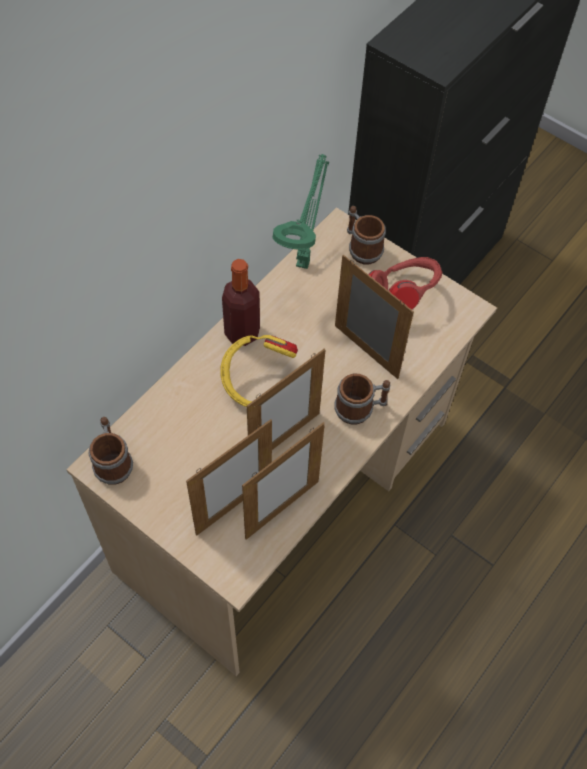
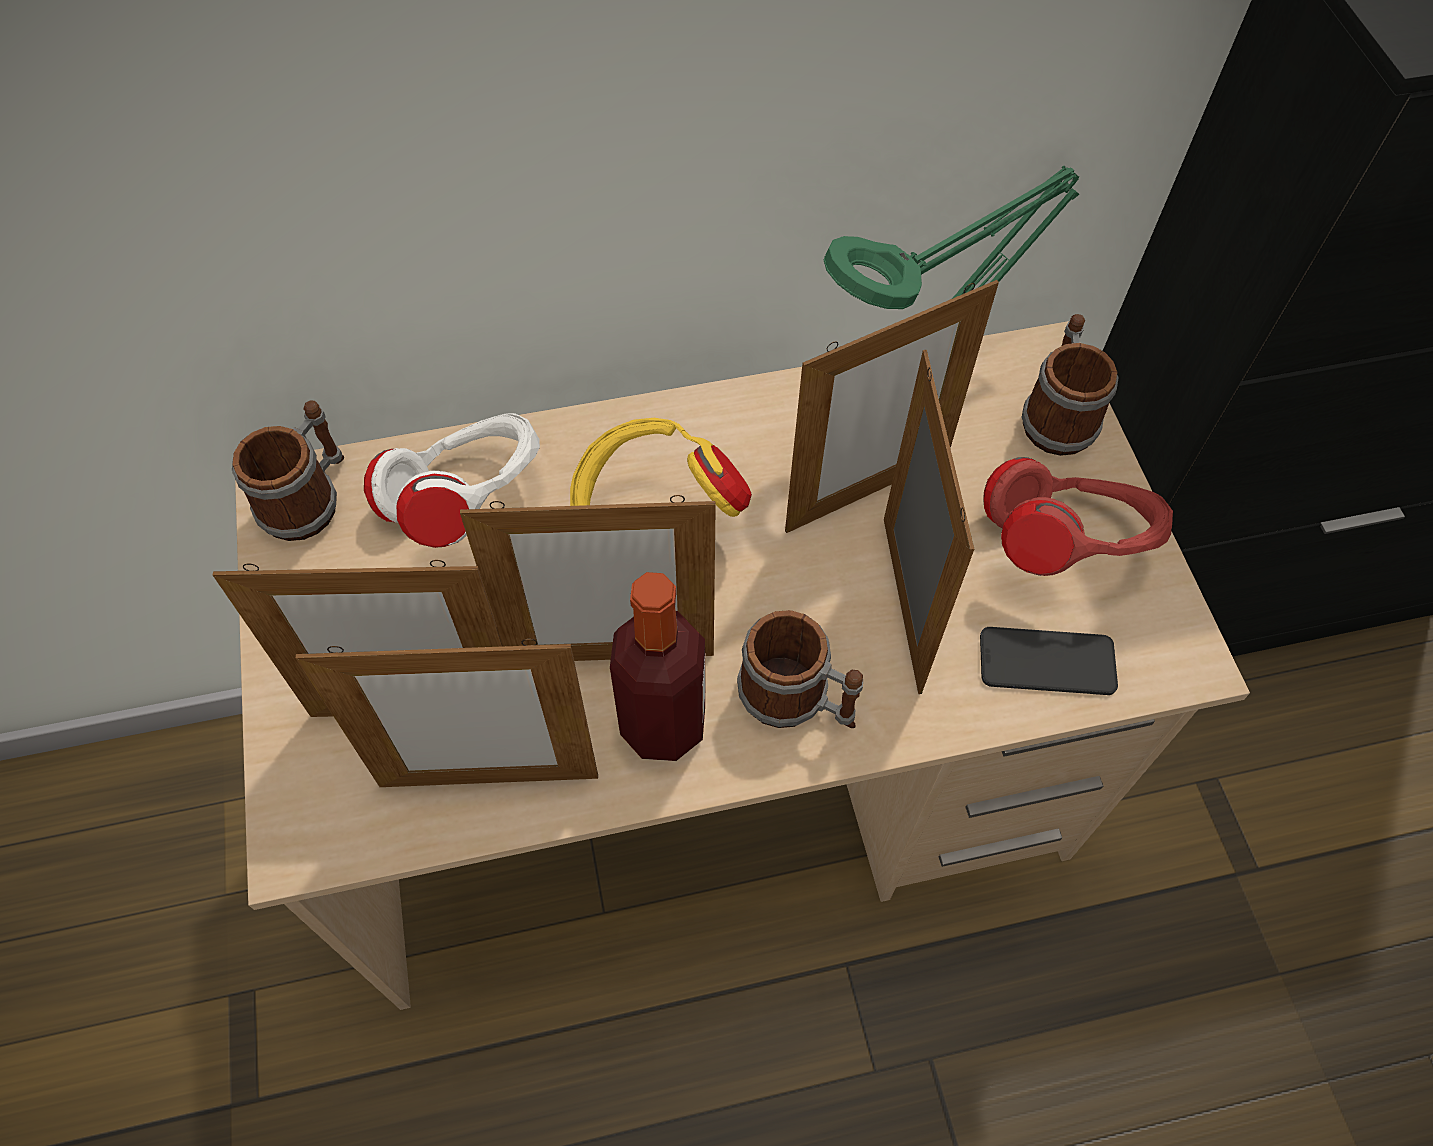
camera: 40 degrees right, 0 degrees up
bottle [222,259,260,346] -> bottle moved to [610,572,706,761]
none -> white headphones [364,413,540,548]
none -> picture frame [785,280,999,533]
none -> phone [980,627,1118,695]

